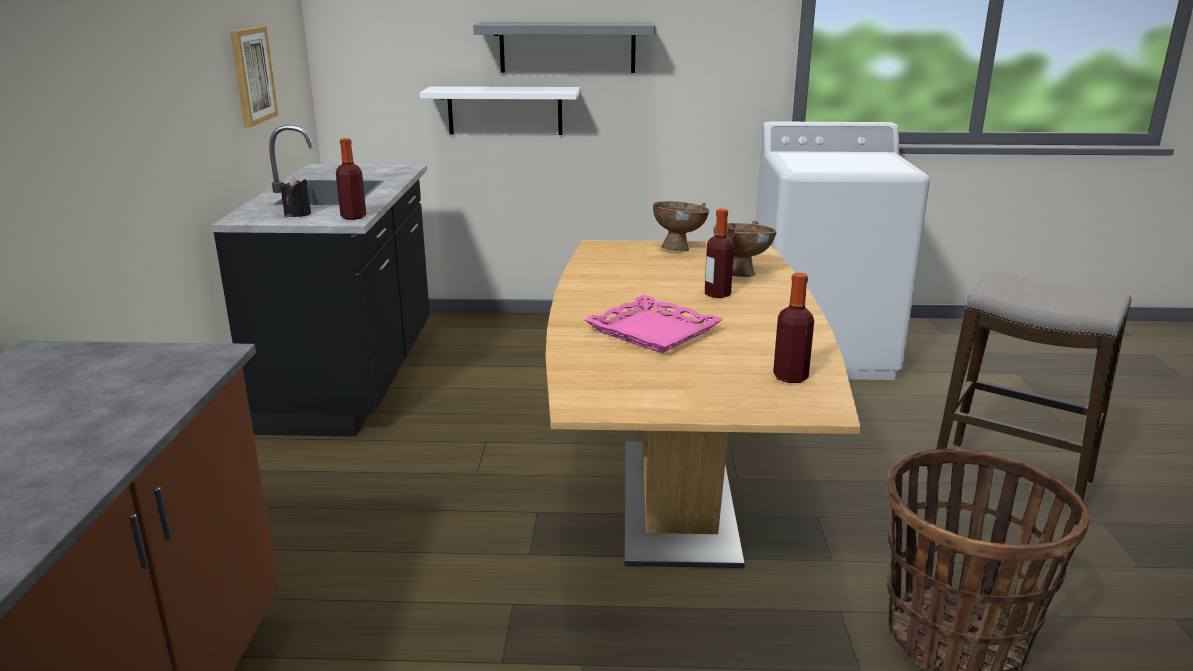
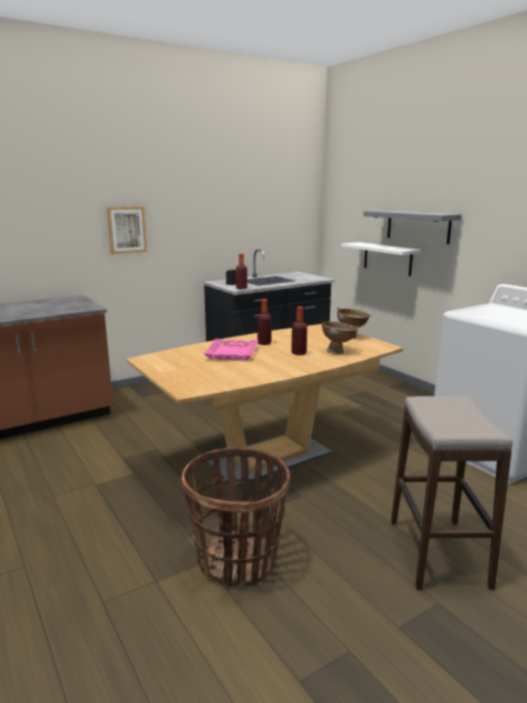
camera: 55 degrees right, 5 degrees down
picture [230,26,278,127] -> picture moved to [107,207,147,254]
bottle [773,273,814,383] -> bottle moved to [257,299,272,345]

